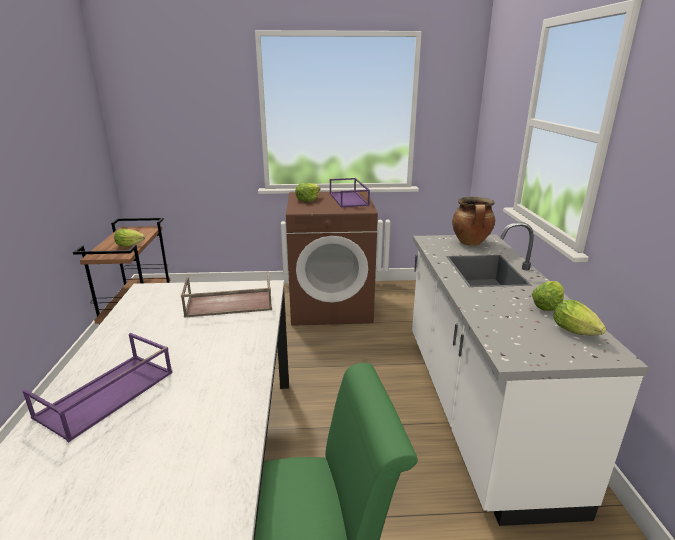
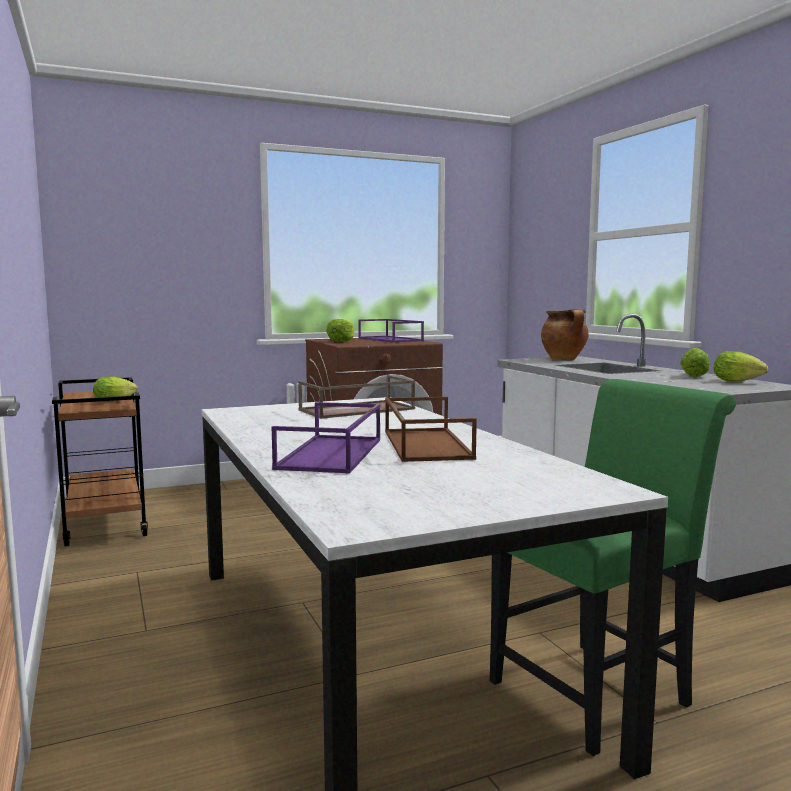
camera: 20 degrees left, 15 degrees down
none -> brown tray [385,397,477,462]

